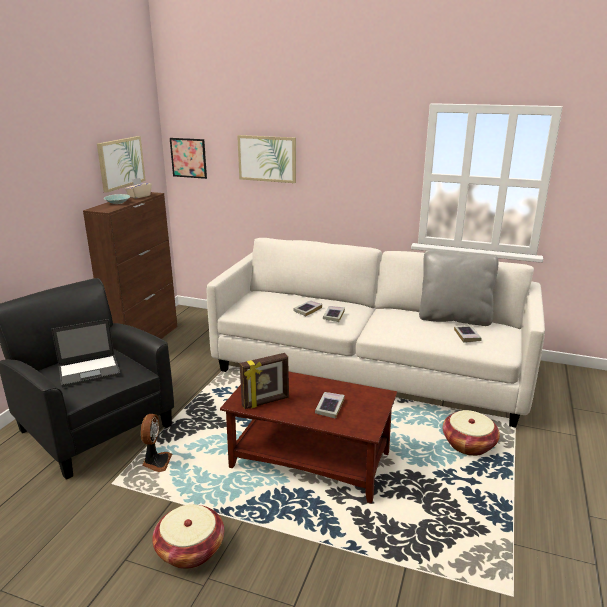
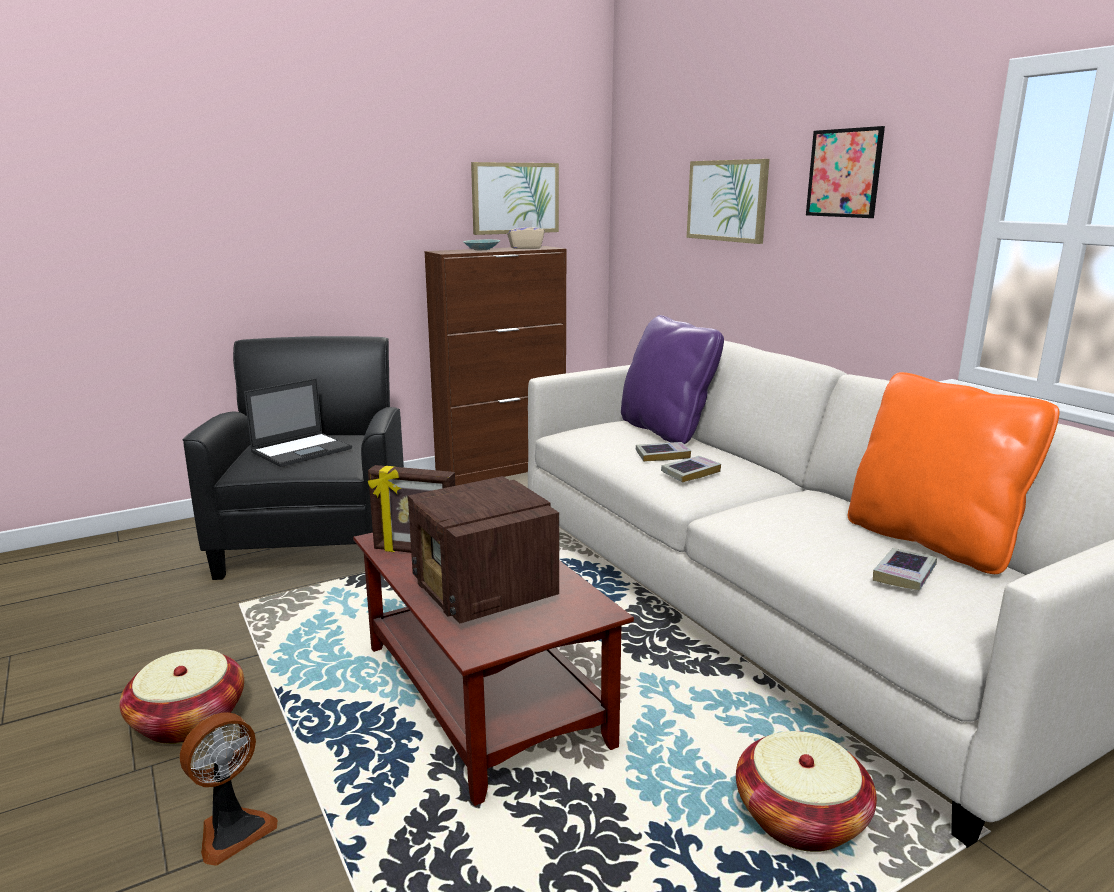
camera: 40 degrees right, 5 degrees down
laptop [51,319,120,387] -> laptop turned 60 degrees counterclockwise [244,378,352,467]
fan [141,414,172,472] -> fan moved to [180,712,278,866]
picture [170,138,207,179] -> picture moved to [806,126,885,218]
book [315,392,345,419] -> radio [408,476,559,624]
grey pillow [419,250,498,326] -> orange pillow [848,372,1060,574]
none -> purple pillow [621,315,724,444]

